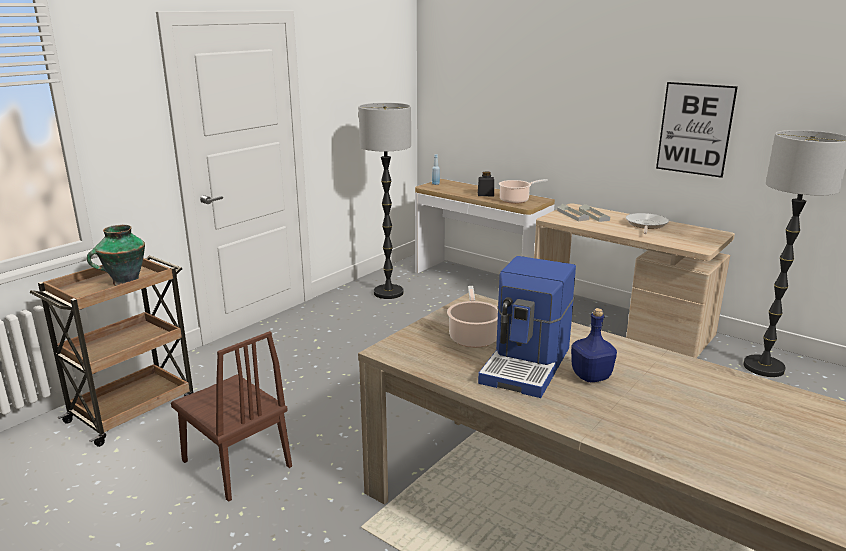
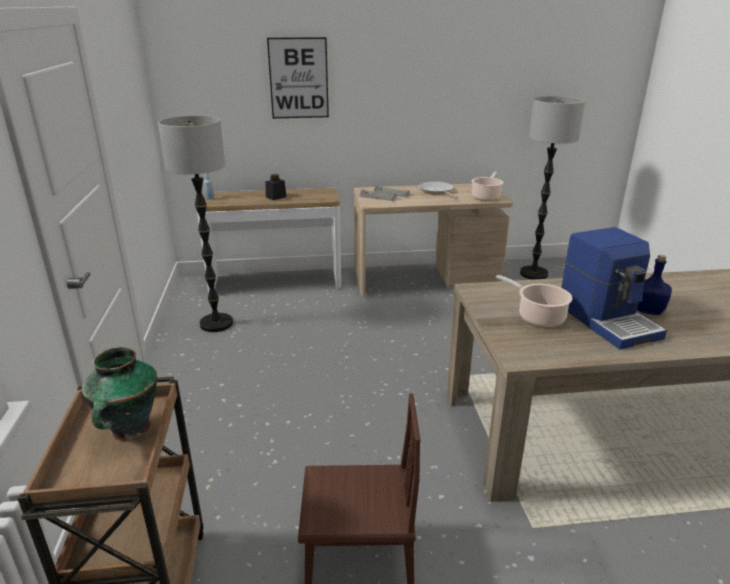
camera: 45 degrees left, 5 degrees up
cooking pot [499,179,548,204] -> cooking pot moved to [472,171,504,201]
picture [656,82,738,178] -> picture moved to [267,37,329,118]

